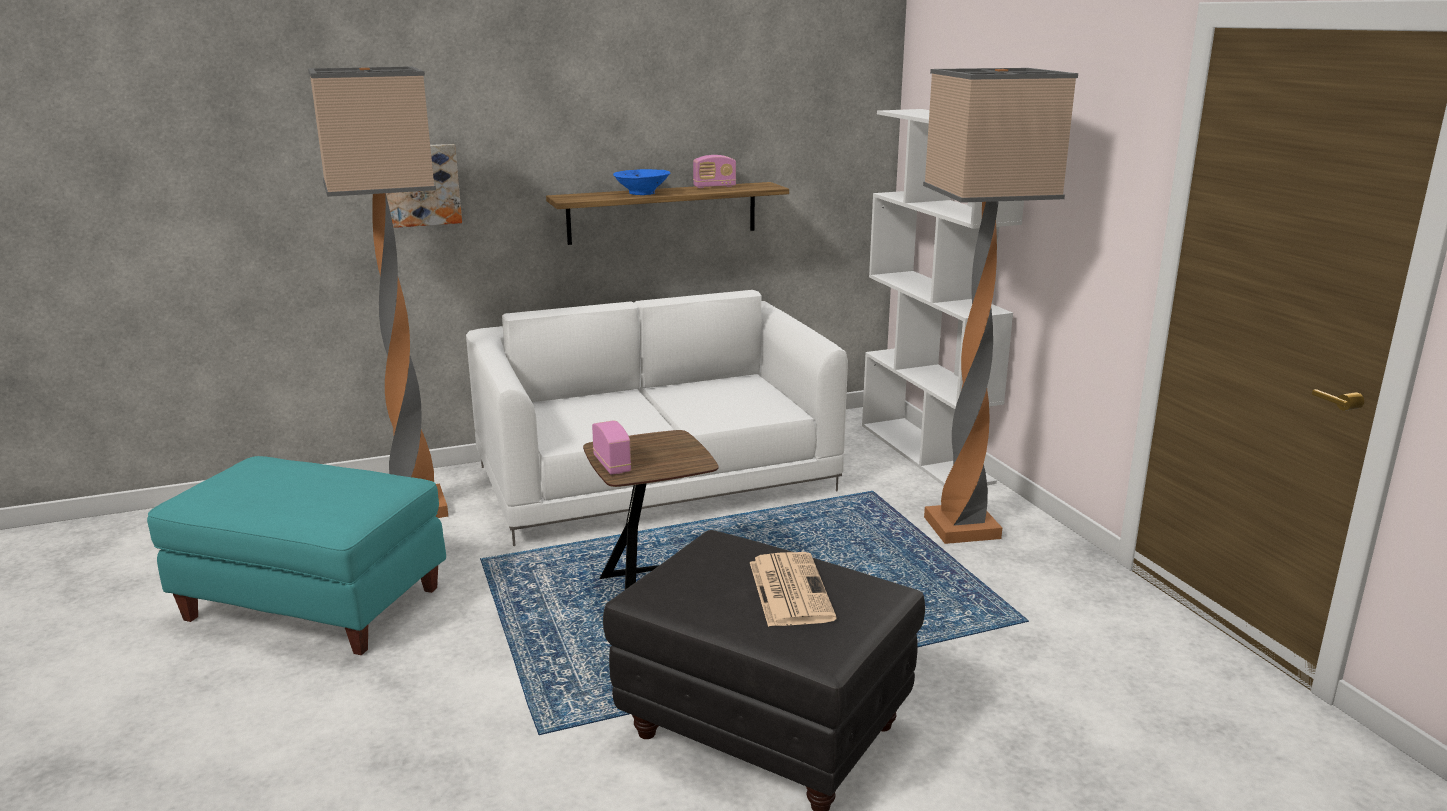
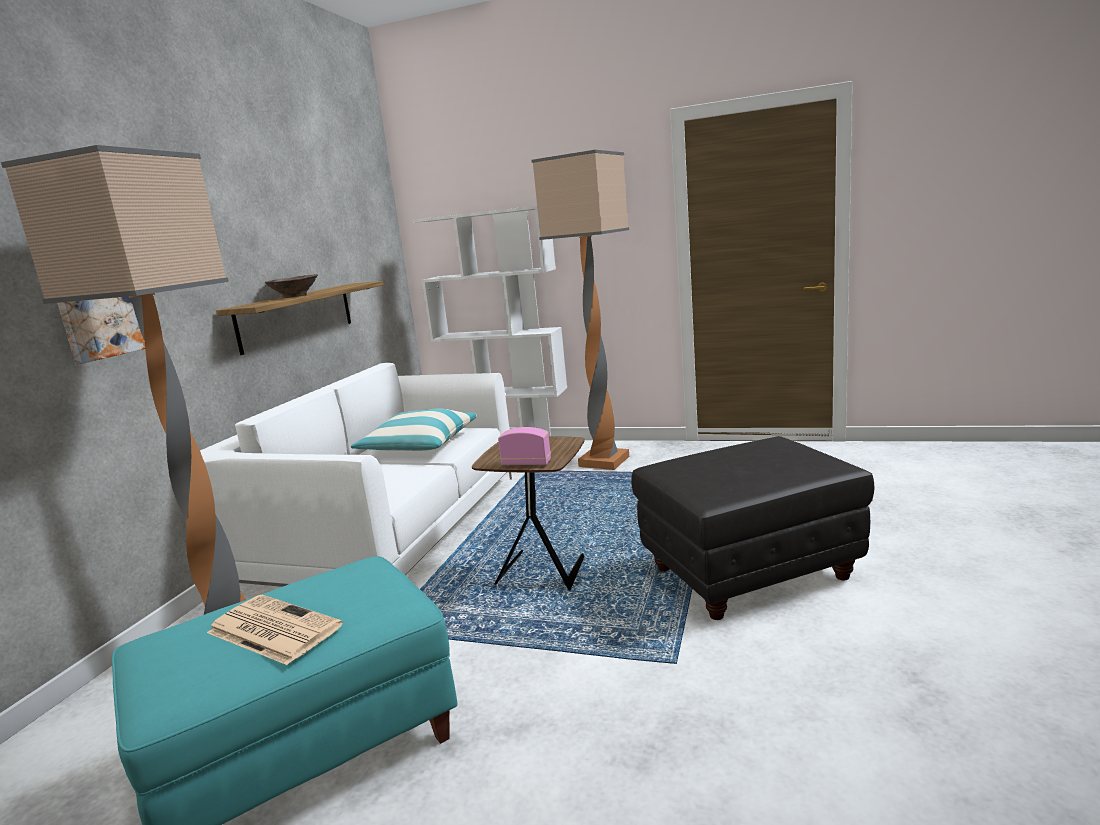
camera: 50 degrees left, 5 degrees down
blue bowl [613,169,670,195] -> brown bowl [265,274,318,298]
radio [693,155,736,188] -> none
newspaper [750,552,837,627] -> newspaper moved to [207,595,343,665]
none -> pillow [351,409,477,451]

